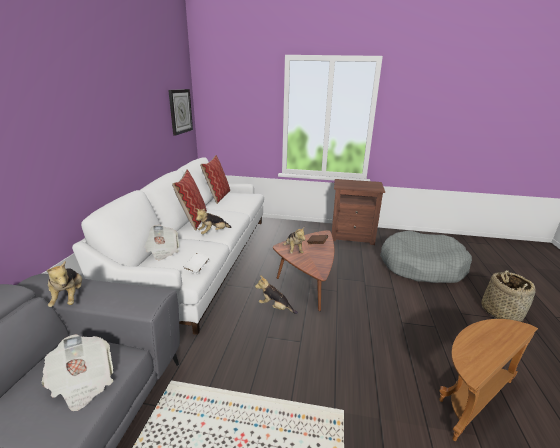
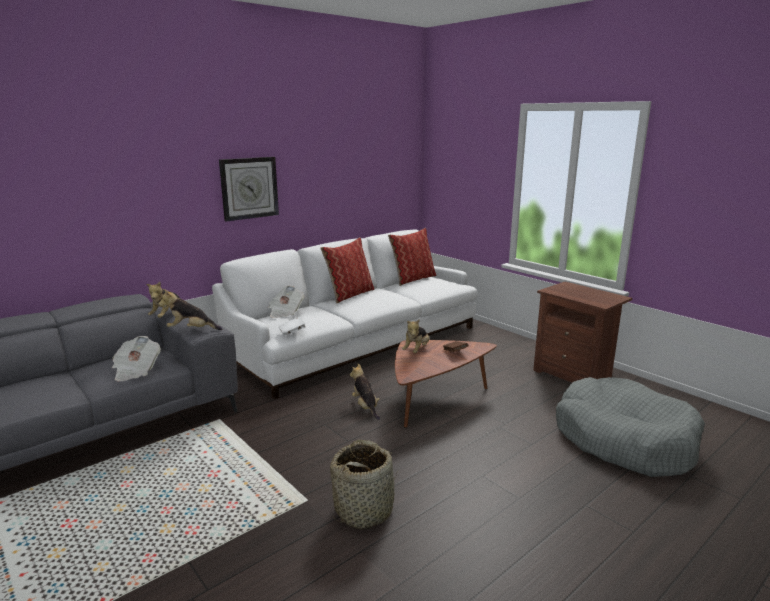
camera: 40 degrees right, 5 degrees down
wall clock [168,89,193,136] -> wall clock moved to [219,157,279,222]
plush toy [195,208,231,234] -> plush toy moved to [158,289,222,330]
brown side table [439,319,538,441] -> none
basket [481,270,536,322] -> basket moved to [330,440,399,529]

